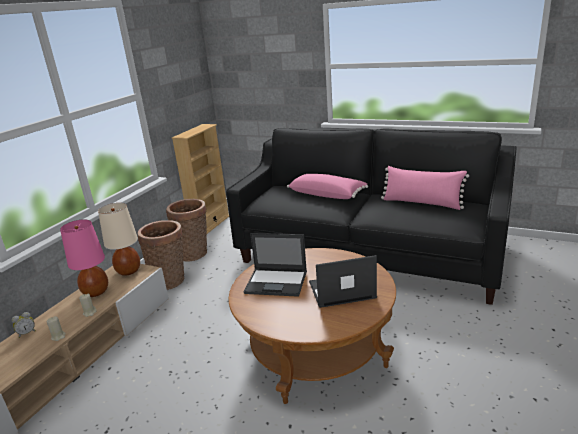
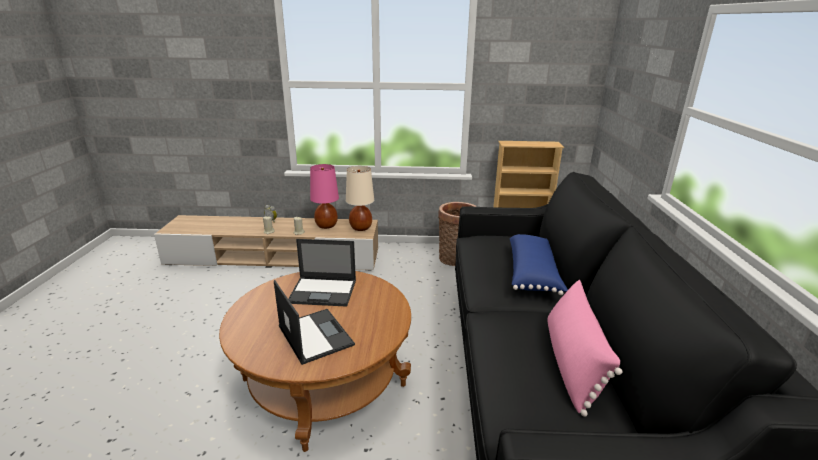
camera: 65 degrees right, 0 degrees up
basket [138,220,184,290] -> none
laptop [244,233,307,297] -> laptop turned 75 degrees counterclockwise [288,239,356,307]
pink pillow [287,174,368,199] -> blue pillow [510,234,568,295]

